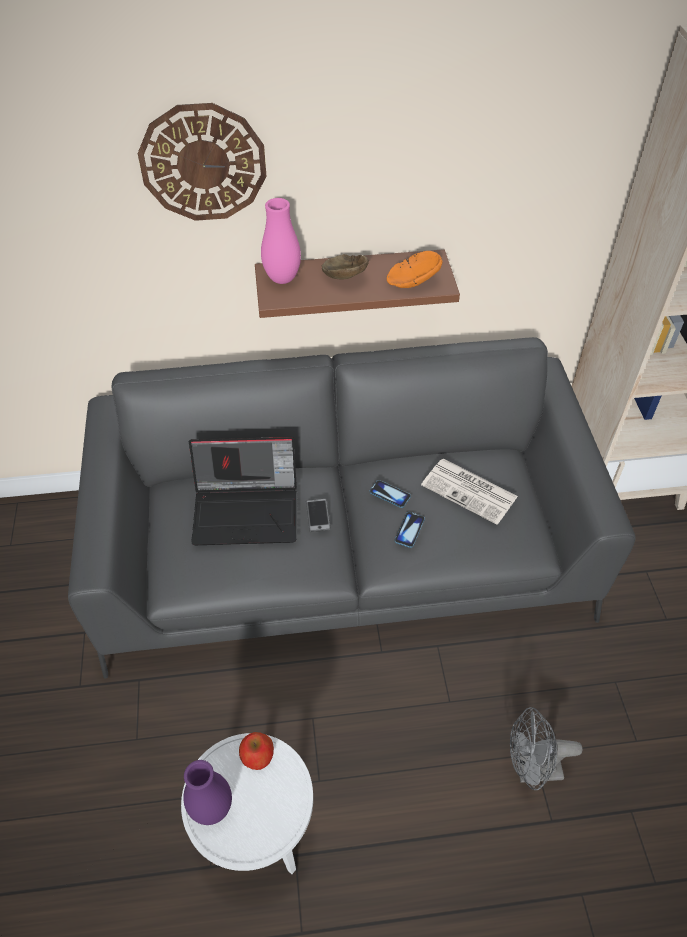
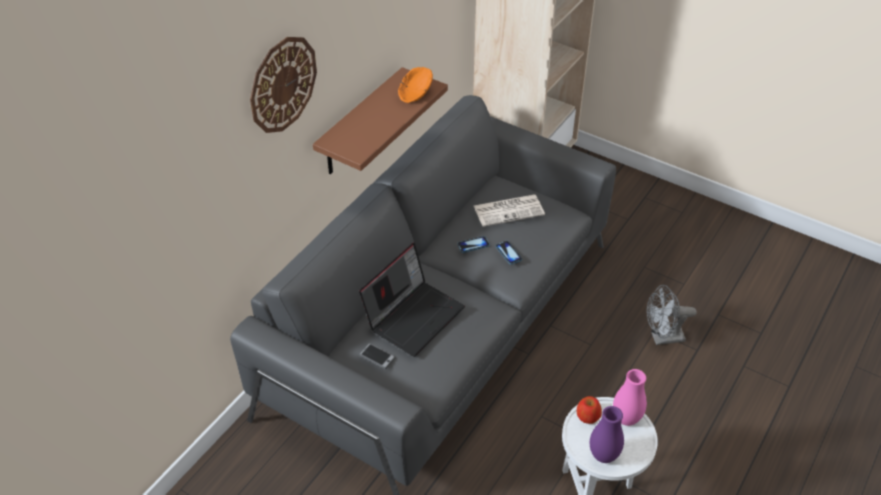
camera: 50 degrees left, 5 degrees down
pink vase [261,198,301,284] -> pink vase moved to [613,369,647,426]
phone [306,499,331,532] -> phone moved to [359,343,396,369]
brown bowl [322,254,369,279] -> none
grey fan [510,707,583,790] -> grey fan turned 45 degrees clockwise [647,285,697,345]

